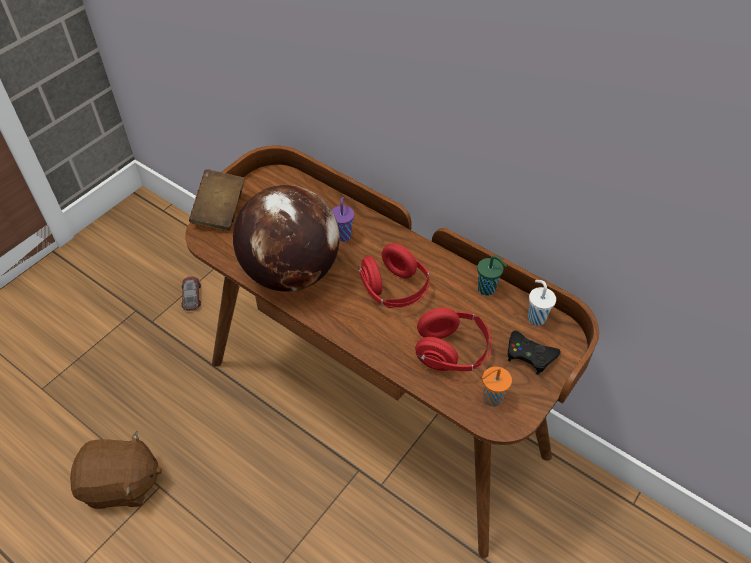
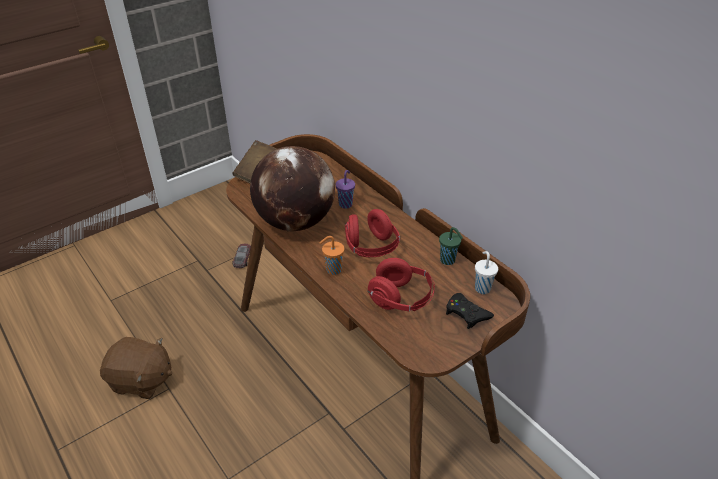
camera: 15 degrees right, 10 degrees down
orange cup [482,367,512,407] -> orange cup moved to [319,236,344,275]

